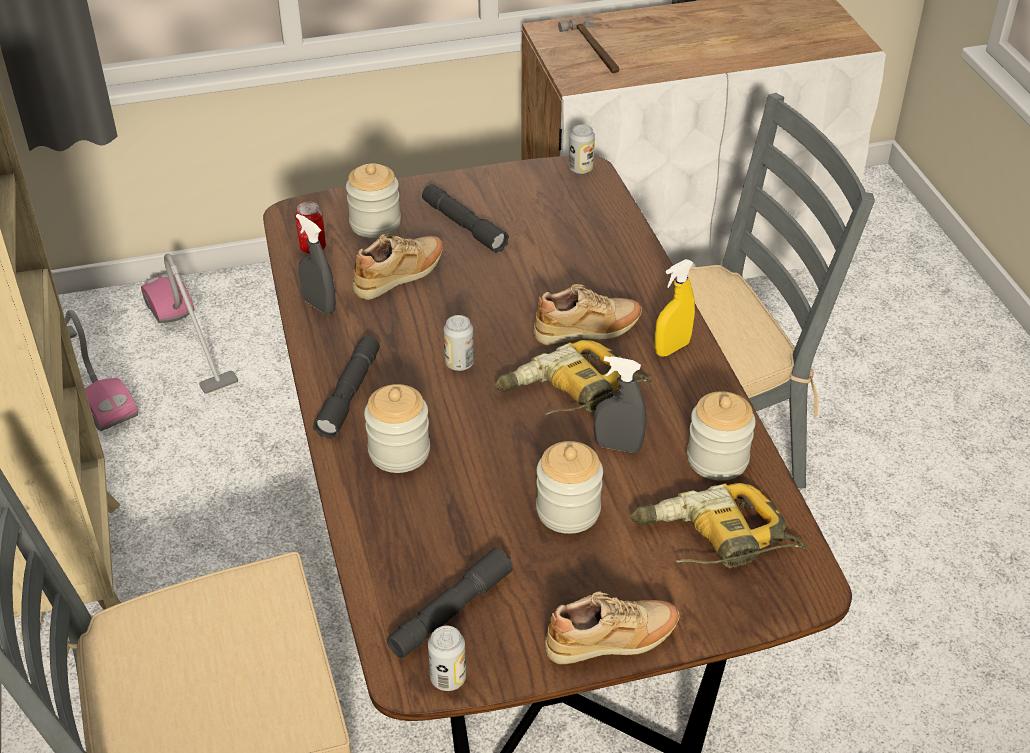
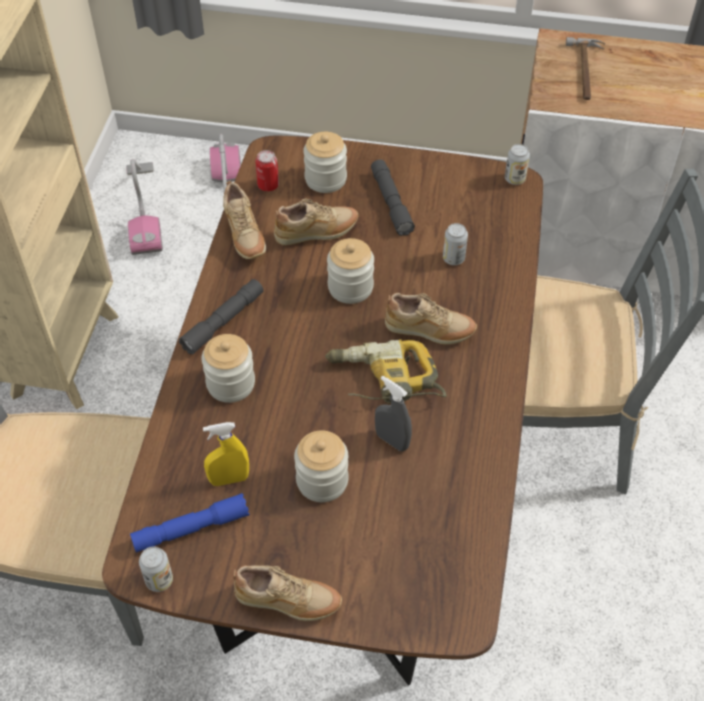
camera: 25 degrees right, 10 degrees up
grey spray bottle [296,214,336,314] -> beige shoe [223,181,266,259]
grey flashlight [387,548,513,658] -> blue flashlight [130,493,250,553]
can [444,315,474,371] -> can moved to [443,223,468,265]
power drill [631,483,806,568] -> none
yellow spray bottle [655,259,695,357] -> yellow spray bottle moved to [203,422,249,486]
jar [687,391,756,481] -> jar moved to [327,238,374,304]

